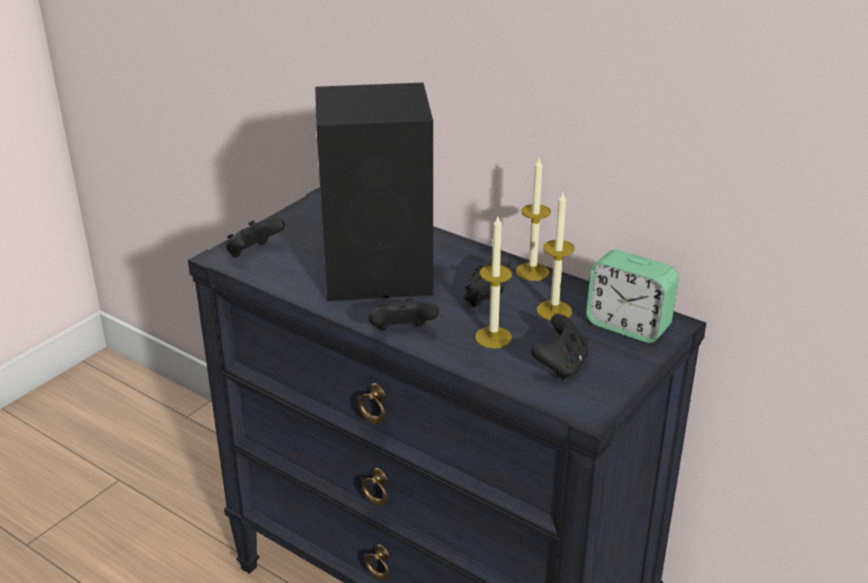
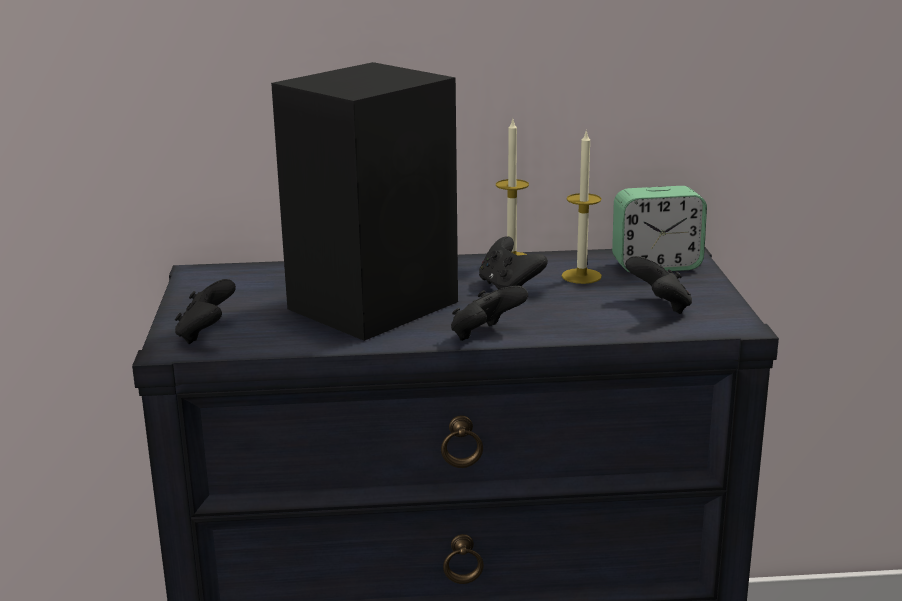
camera: 40 degrees left, 10 degrees down
candle [475,216,512,348] -> none

